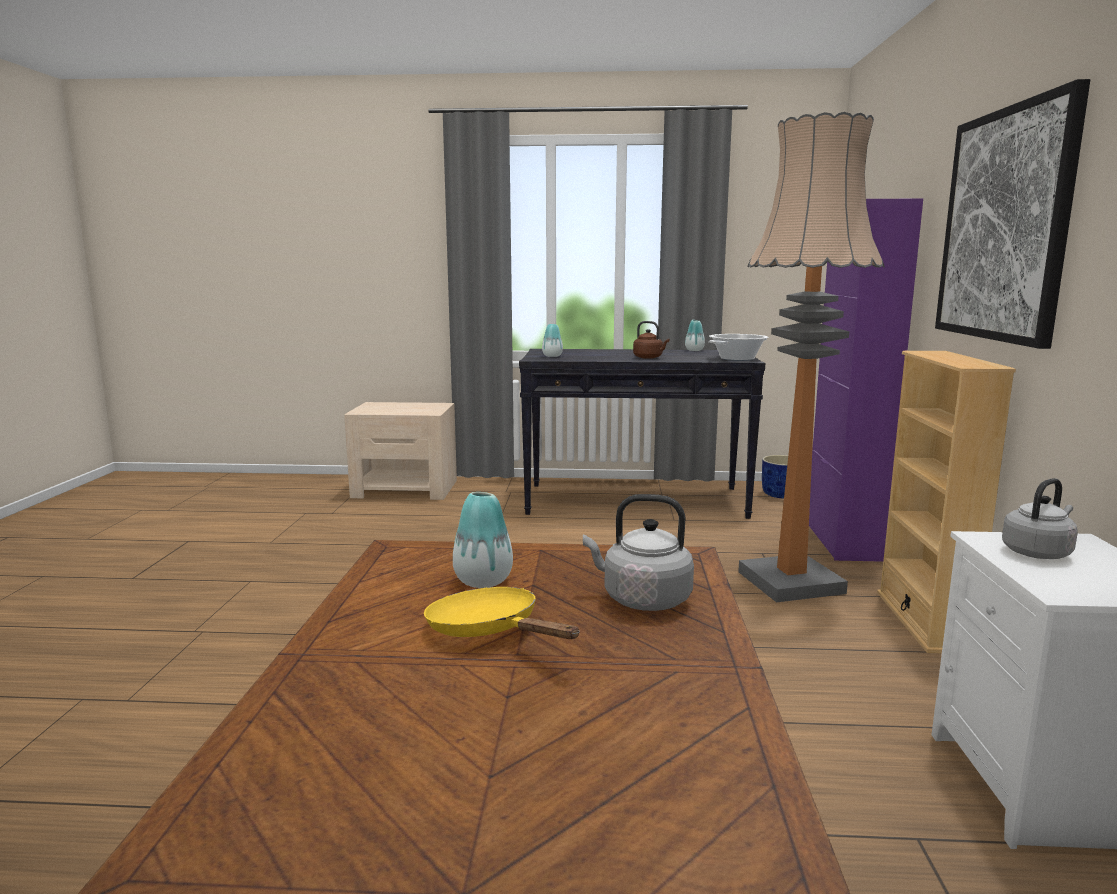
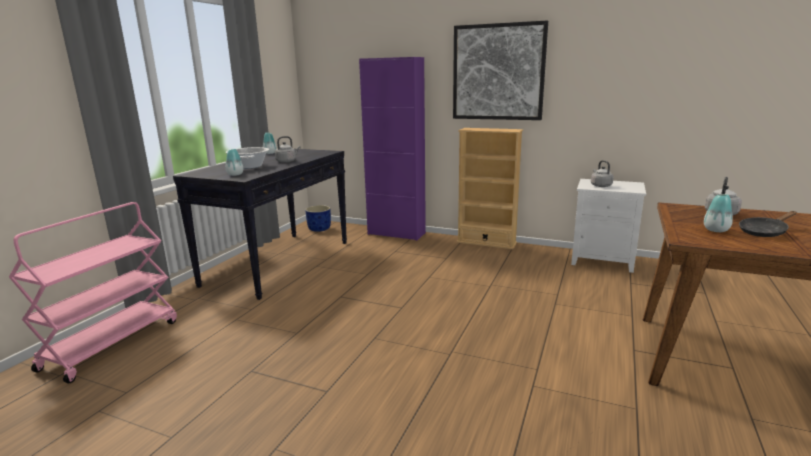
camera: 70 degrees left, 5 degrees up
beige nightstand [344,402,457,500] -> pink cart [9,202,177,383]
yellow frying pan [424,587,580,639] -> black frying pan [739,211,796,237]
brown kettle [633,321,670,359] -> grey kettle [275,136,300,163]
cooking pot [709,334,769,361] -> cooking pot moved to [226,147,269,169]
floor lamp [738,112,885,602] -> none

